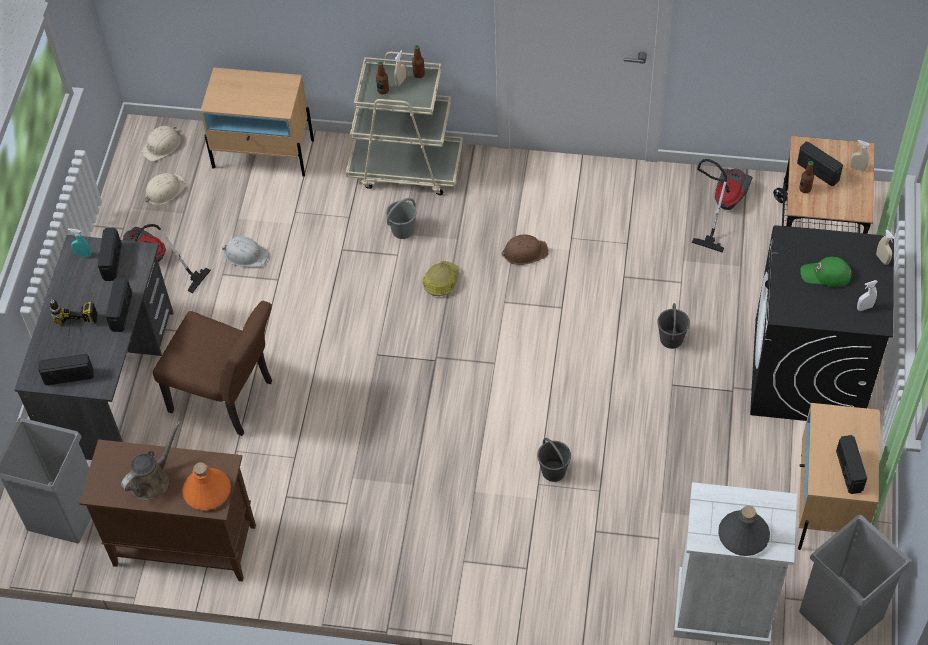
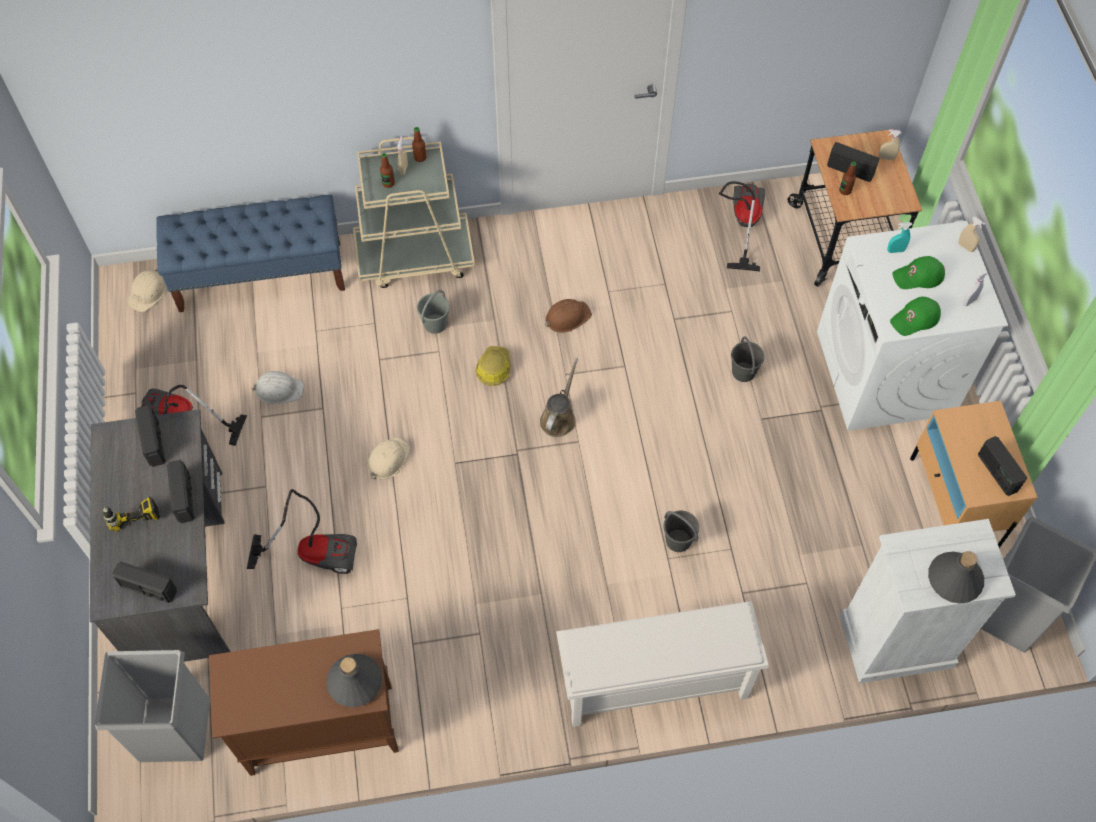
camera: 20 degrees left, 5 degrees up
radio [38,354,94,385] -> radio turned 135 degrees counterclockwise [112,562,177,603]
turquoise spray bottle [68,228,91,257] -> turquoise spray bottle moved to [887,222,912,253]
brown watering can [121,421,181,500] -> brown watering can moved to [540,358,578,437]
beige hard hat [145,173,187,205] -> beige hard hat moved to [367,437,411,480]
brown chair [153,301,272,436] -> vacuum cleaner [247,489,357,574]
orange bottle [182,462,231,510] -> grey bottle [326,654,382,707]
beige nightstand [201,67,314,177] -> blue bench [156,194,345,312]
black washing machine [750,225,894,421] -> white washing machine [817,221,1008,431]
none -> white shoe rack [556,601,768,727]
none -> green cap [890,297,941,336]

